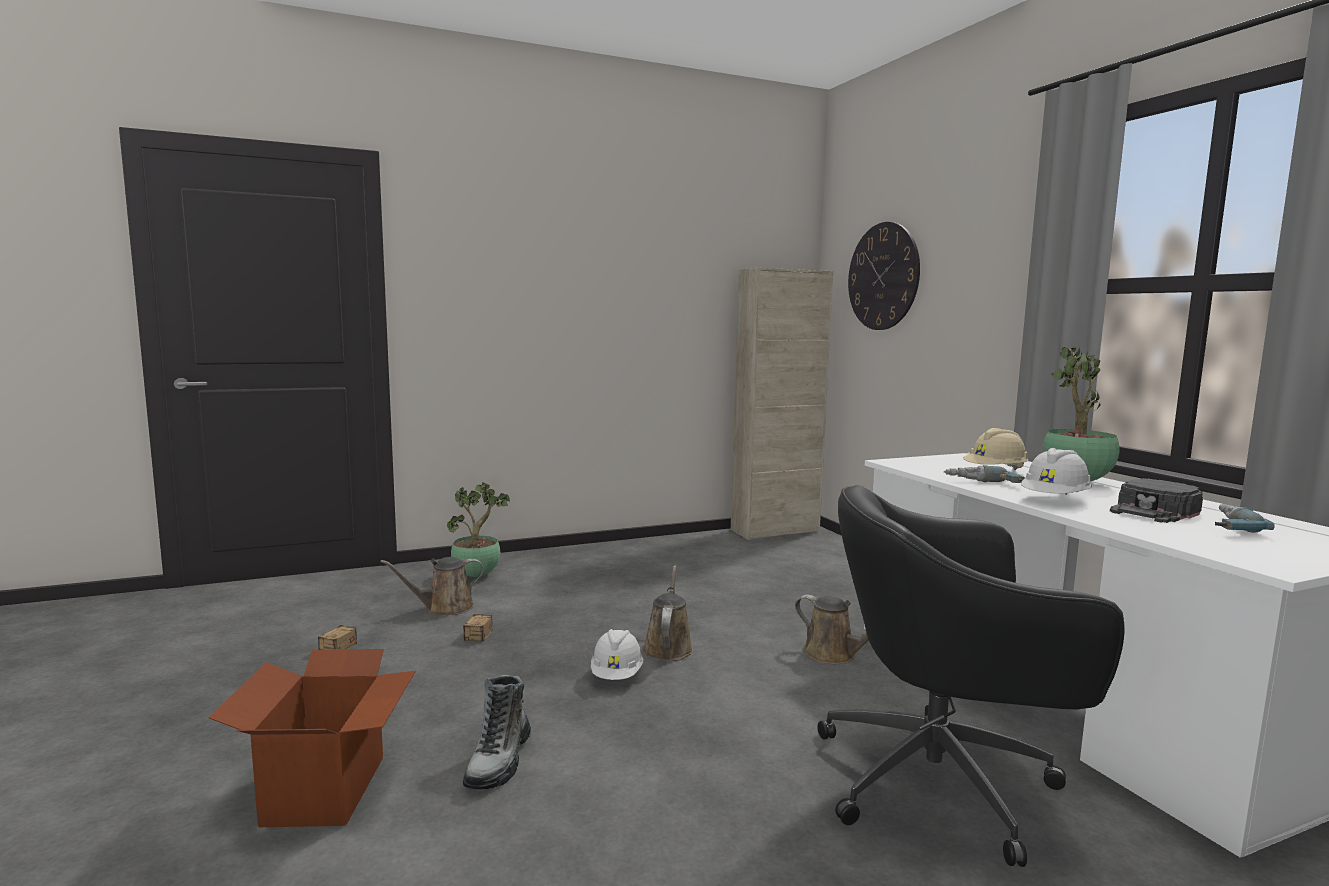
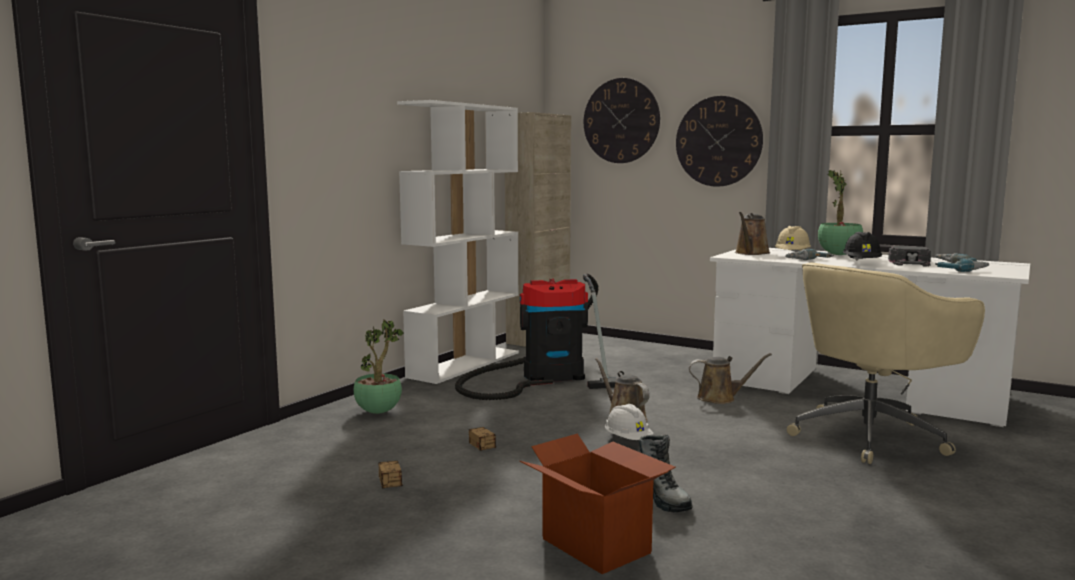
camera: 35 degrees left, 0 degrees up
brown watering can [380,557,484,615] -> brown watering can moved to [735,212,770,255]
black office chair [817,485,1125,867] -> beige office chair [787,262,985,464]
white hard hat [1021,448,1092,495] -> black hard hat [843,232,882,261]
none -> white bookcase [397,100,519,384]
none -> vacuum cleaner [455,274,617,400]
none -> wall clock [676,96,763,187]
none -> power drill [935,259,989,272]

